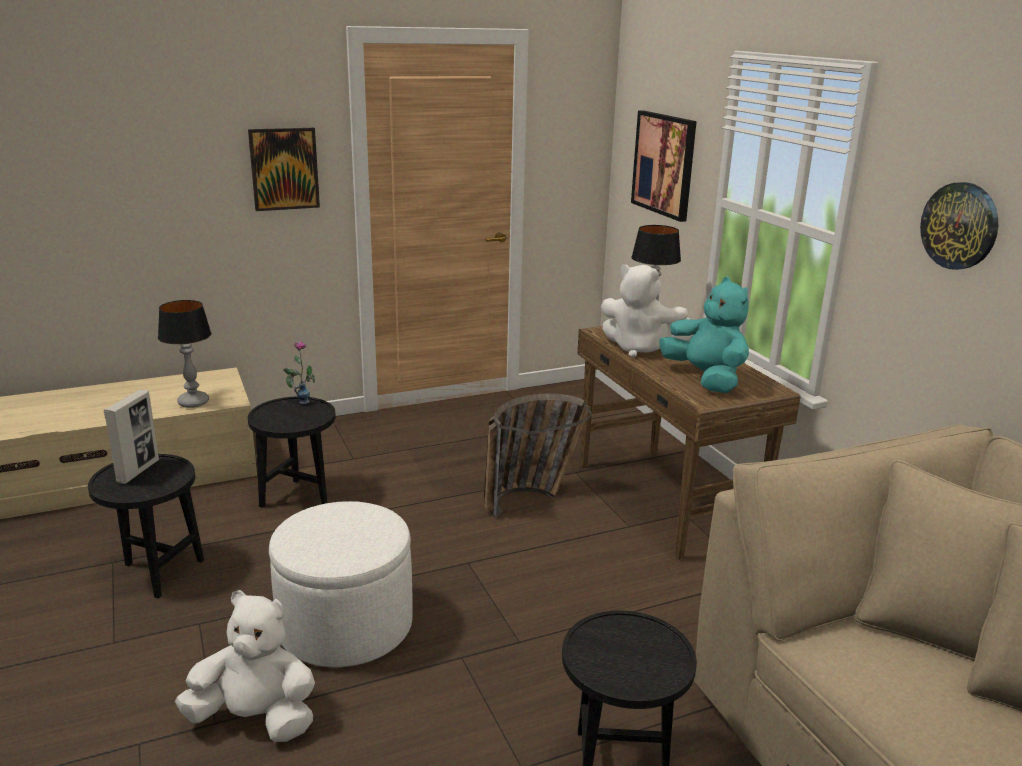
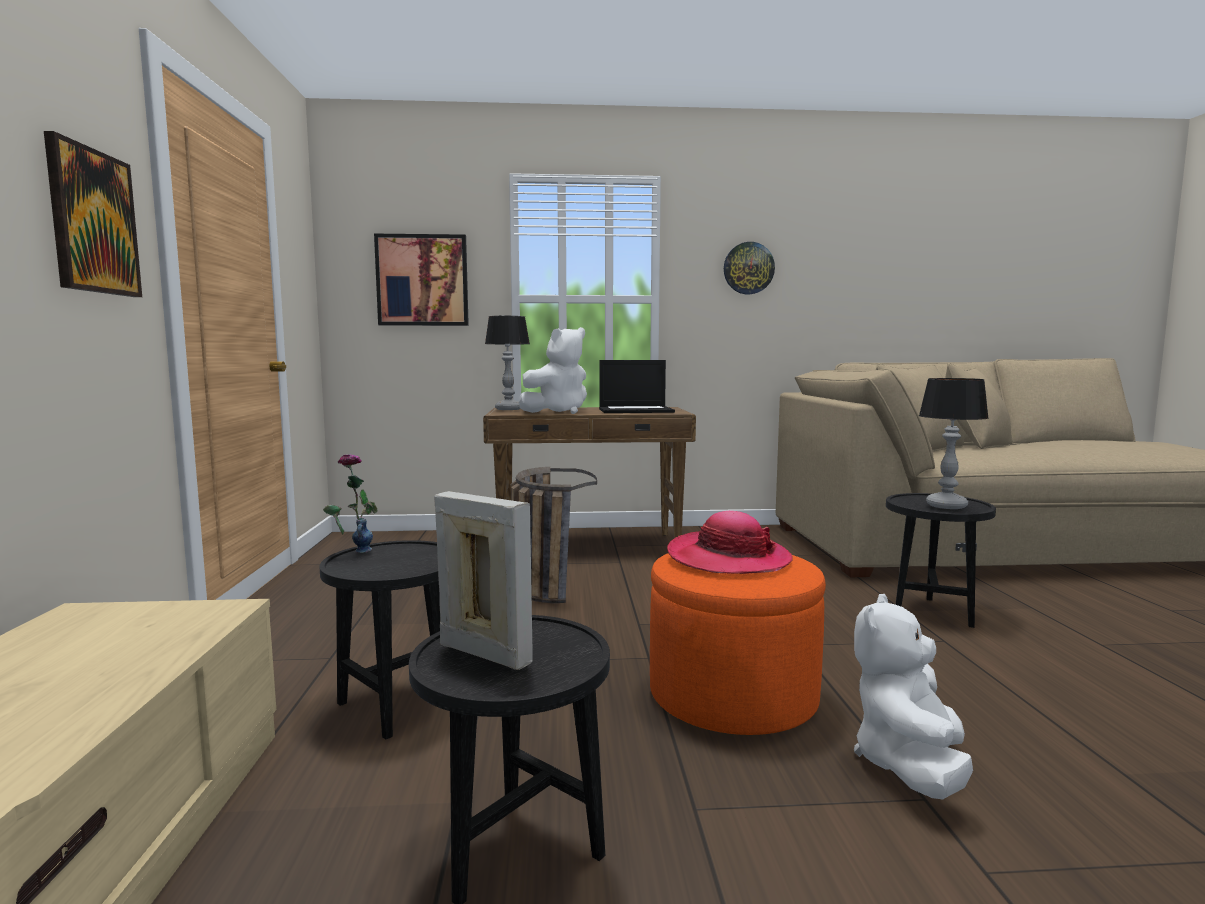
camera: 70 degrees left, 15 degrees down
table lamp [158,300,211,408] -> table lamp moved to [919,378,989,509]
white ottoman [269,501,413,667] -> orange ottoman [650,553,826,735]
turquoise plush toy [660,277,749,393] -> laptop [599,360,675,413]
none -> hat [667,511,793,574]

